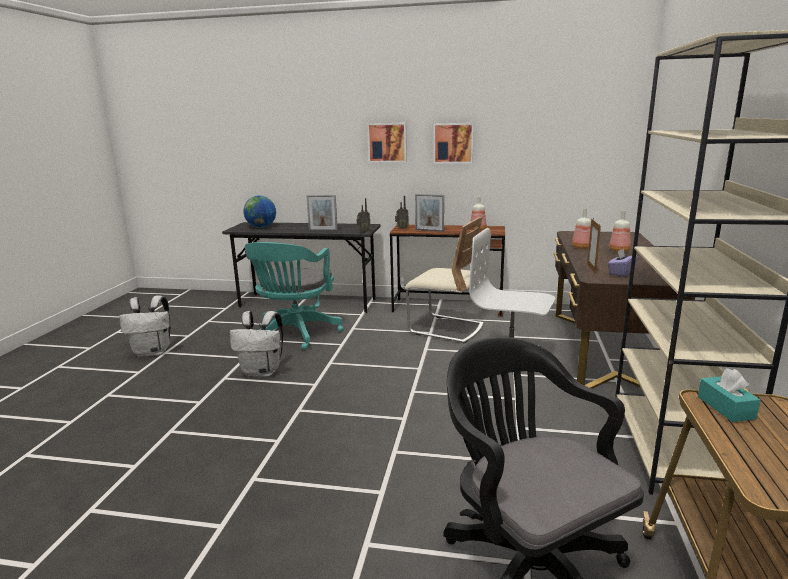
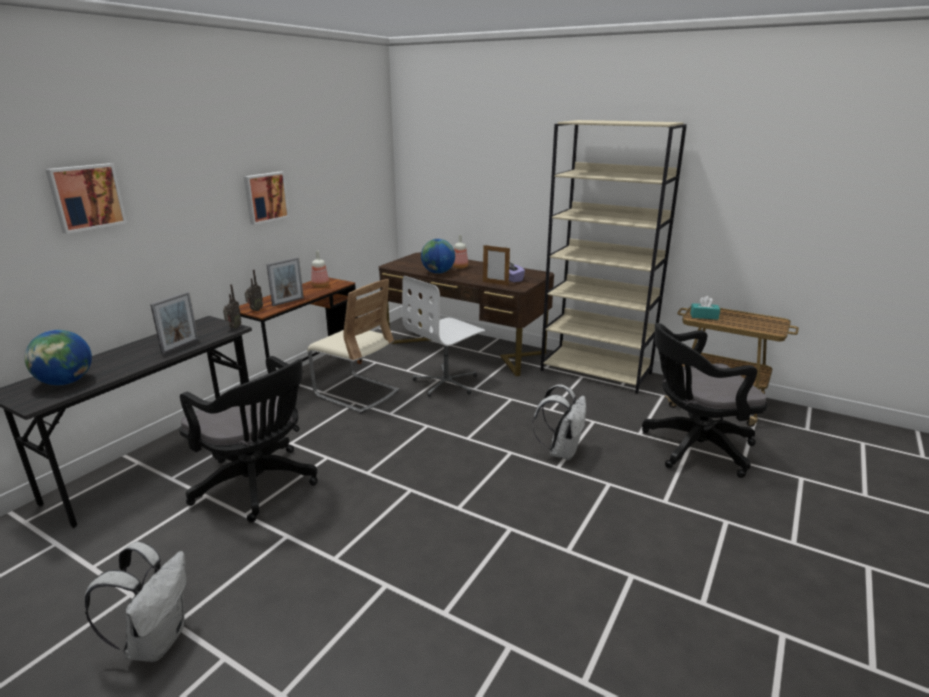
camera: 70 degrees left, 5 degrees up
white backpack [230,311,283,377] -> white backpack moved to [532,384,586,461]
turquoise office chair [245,242,343,350] -> black office chair [179,356,318,523]
picture [367,123,407,163] -> picture moved to [45,163,127,234]
beige chair [405,217,484,344] -> beige chair turned 75 degrees clockwise [307,279,399,413]
bottle [572,208,591,249] -> globe [421,239,455,274]

